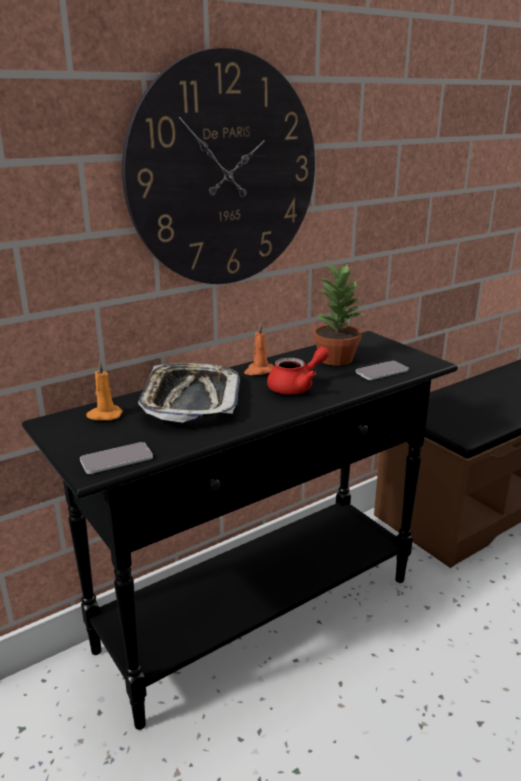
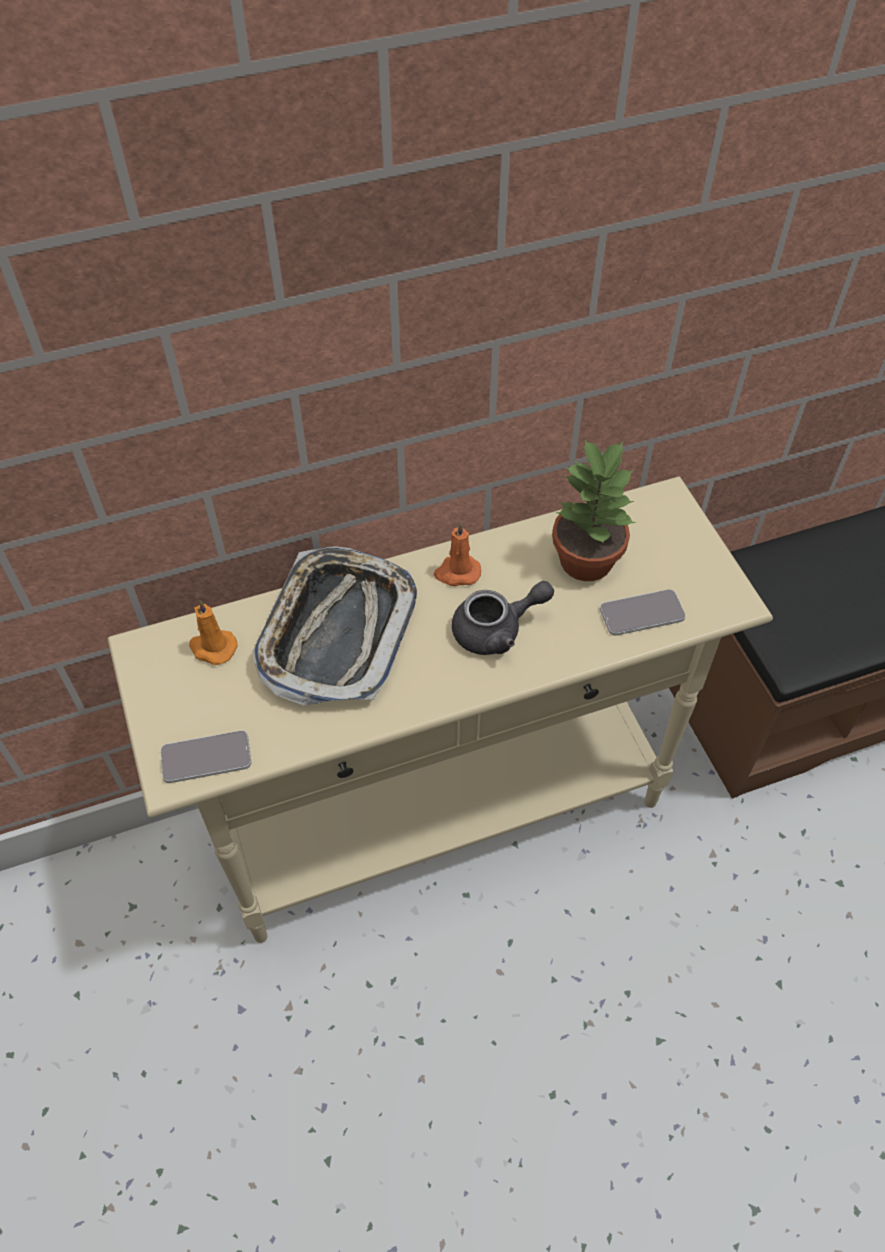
camera: 15 degrees right, 30 degrees up
black console table [22,331,458,730] -> beige console table [108,476,773,943]
wall clock [122,48,315,284] -> none
red teapot [267,347,329,394] -> grey teapot [452,581,554,655]

